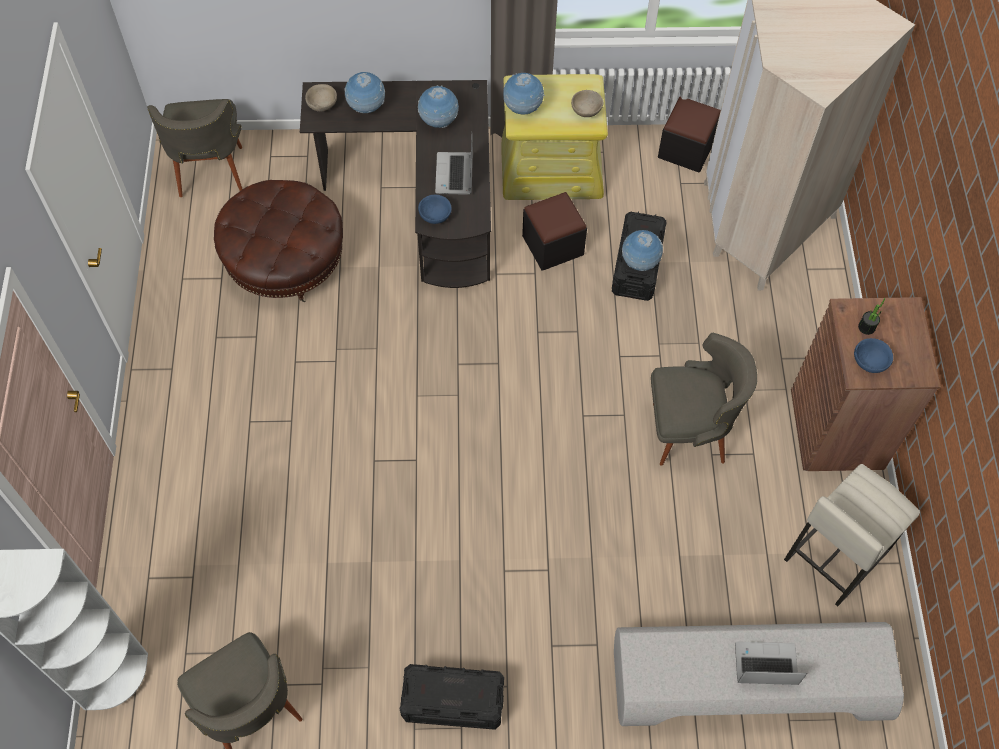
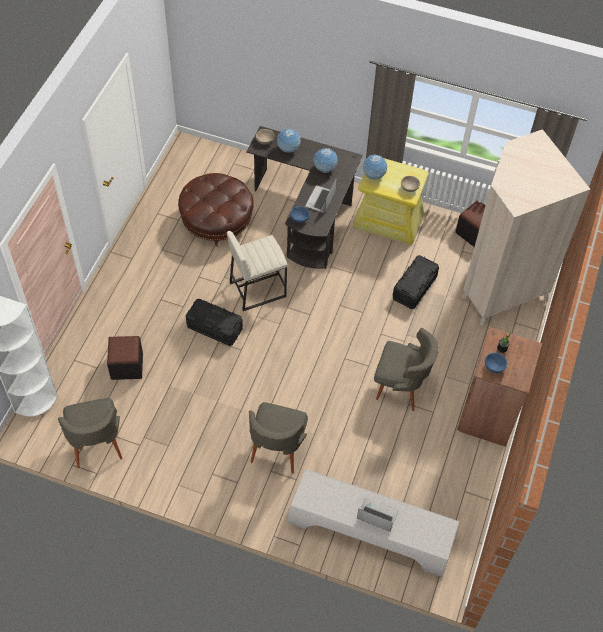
camera: 20 degrees right, 5 degrees down
grey chair [147,99,243,197] -> grey chair moved to [249,402,308,474]
black storage box [400,664,504,730] -> black storage box moved to [186,299,243,346]
black ottoman [522,192,587,271] -> black ottoman moved to [107,336,143,380]
globe [622,230,663,271] -> none
beige stool [784,464,920,607] -> beige stool moved to [227,231,288,311]

